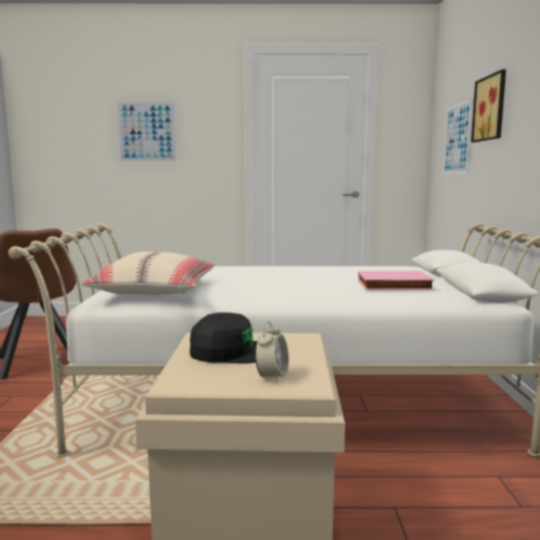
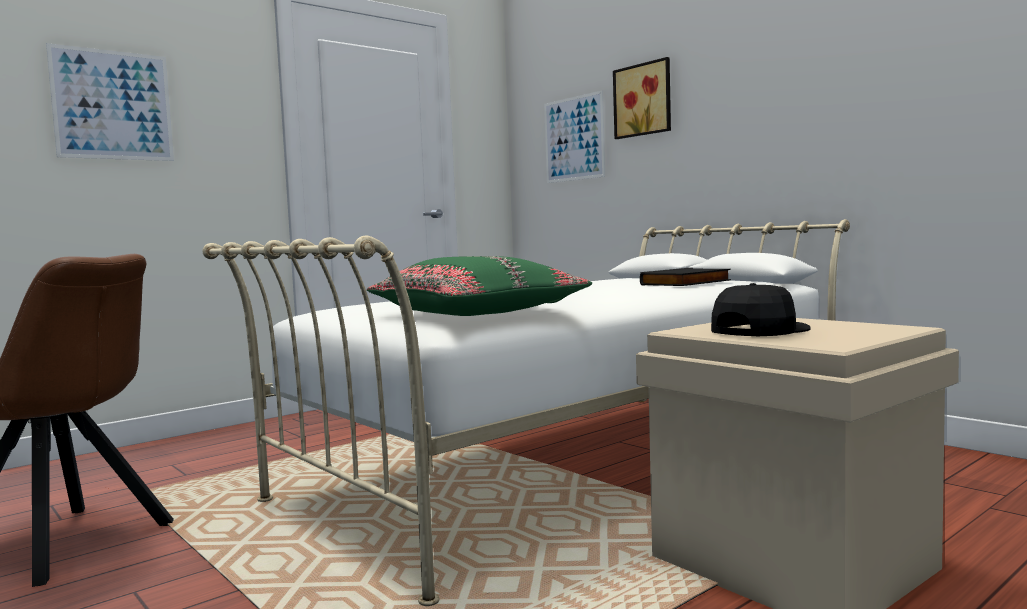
camera: 40 degrees left, 5 degrees down
beige pillow [81,252,215,295] -> green pillow [367,256,592,316]
alarm clock [255,321,289,382] -> none
pink book [358,271,435,290] -> black book [640,268,731,286]

